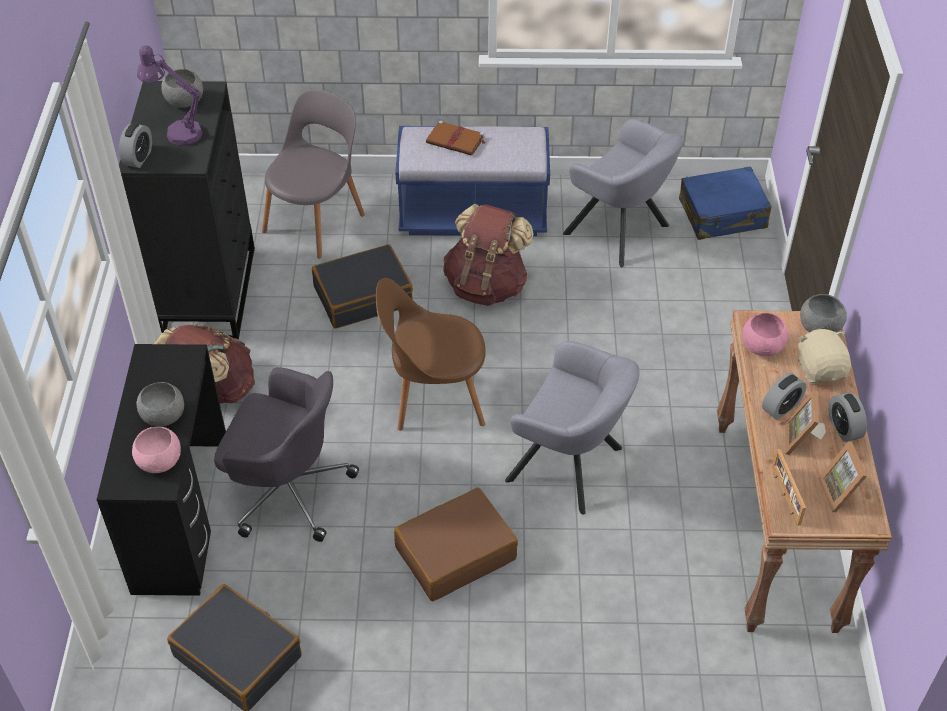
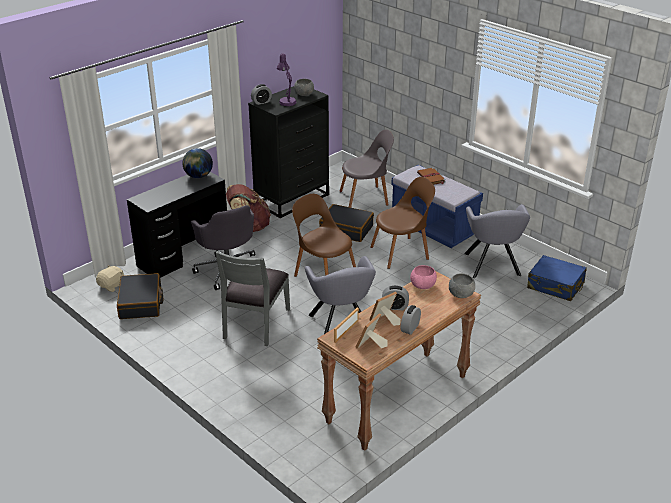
camera: 45 degrees right, 15 degrees down
pink bowl [132,427,181,473] -> none
grey bowl [136,382,184,427] -> none
brown suitcase [394,487,518,601] -> grey chair [216,251,290,346]
brown backpack [443,204,533,306] -> brown chair [371,177,435,269]
beige plush toy [798,329,851,383] -> beige plush toy moved to [96,265,124,292]
none -> globe [182,148,213,178]

